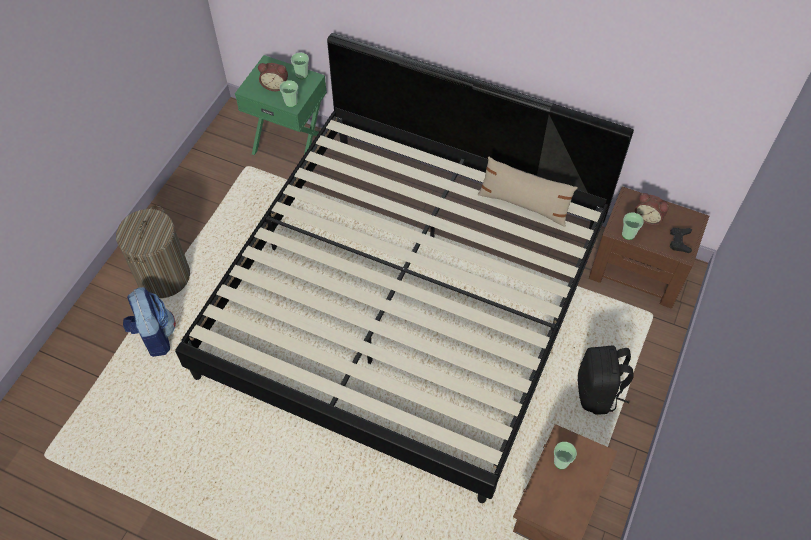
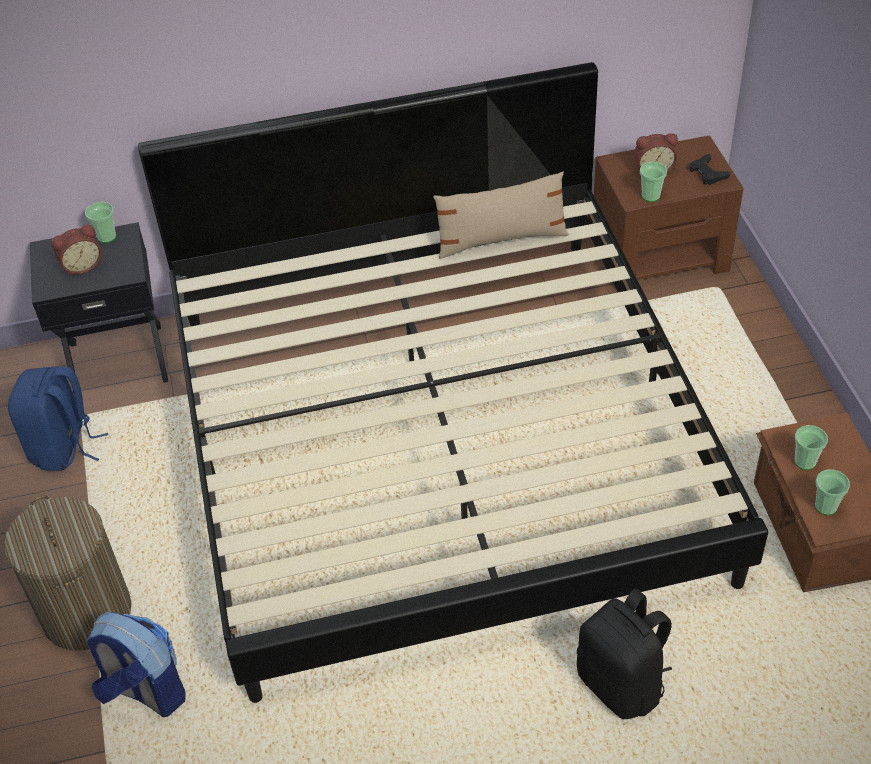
camera: 35 degrees left, 10 degrees down
green nightstand [235,55,327,155] -> black nightstand [30,222,168,398]
cup [280,80,298,107] -> cup moved to [815,469,850,515]
black backpack [577,345,634,414] -> black backpack moved to [577,588,672,719]
none -> blue backpack [8,366,108,471]

